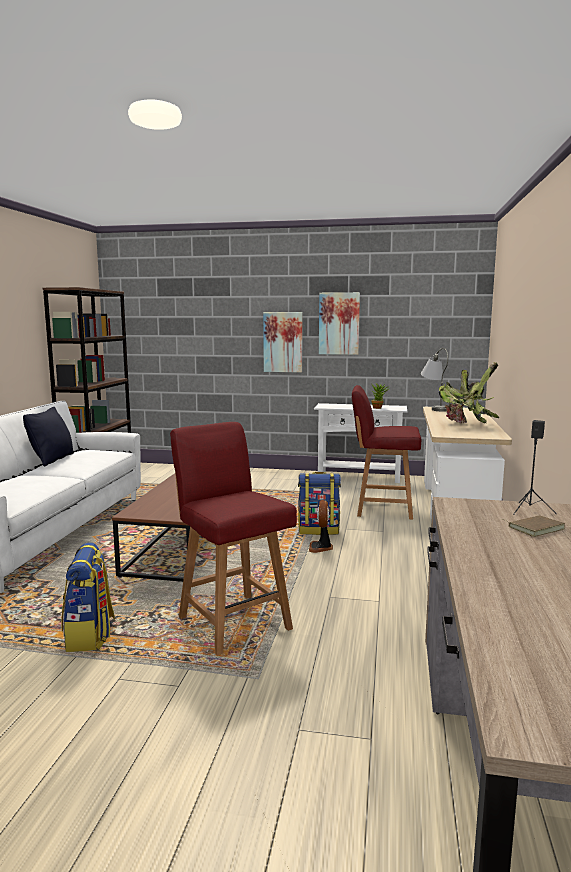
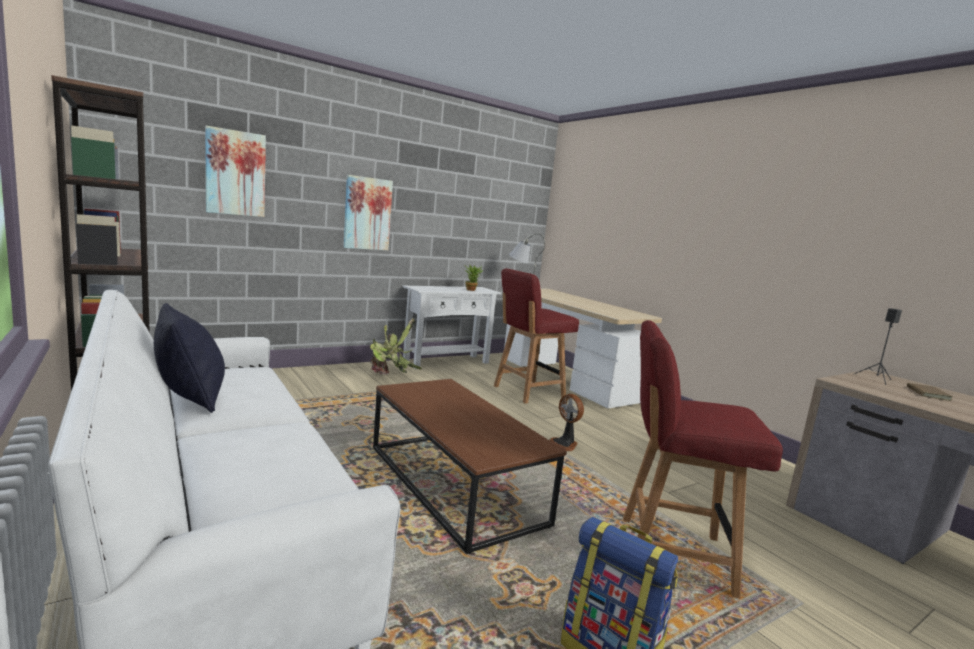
camera: 45 degrees left, 0 degrees up
backpack [298,472,341,535] -> none
picture [319,292,360,355] -> picture moved to [205,126,266,217]
potted plant [439,362,499,423] -> potted plant moved to [370,318,422,375]

